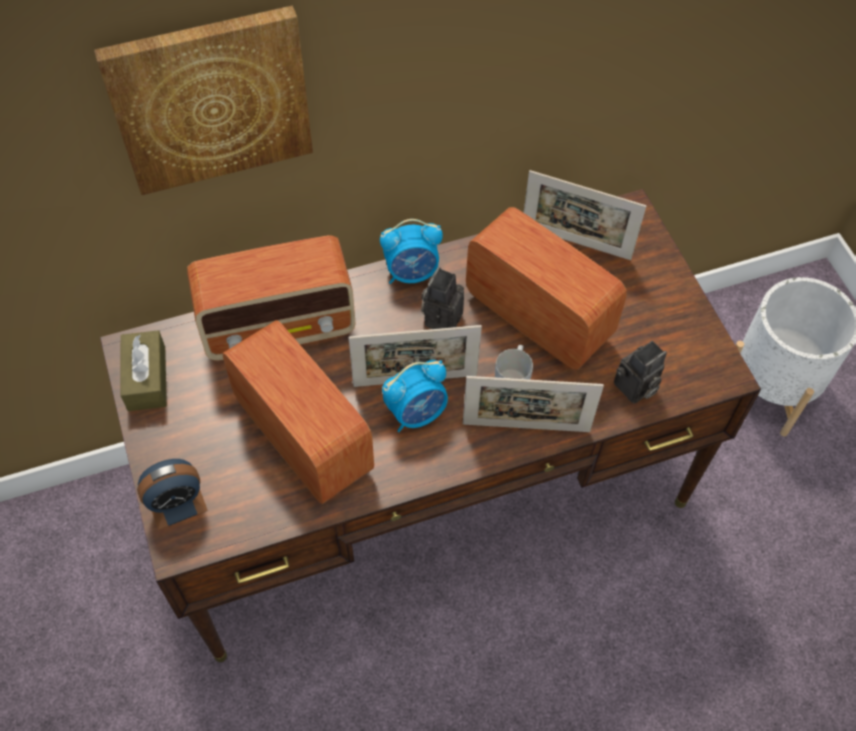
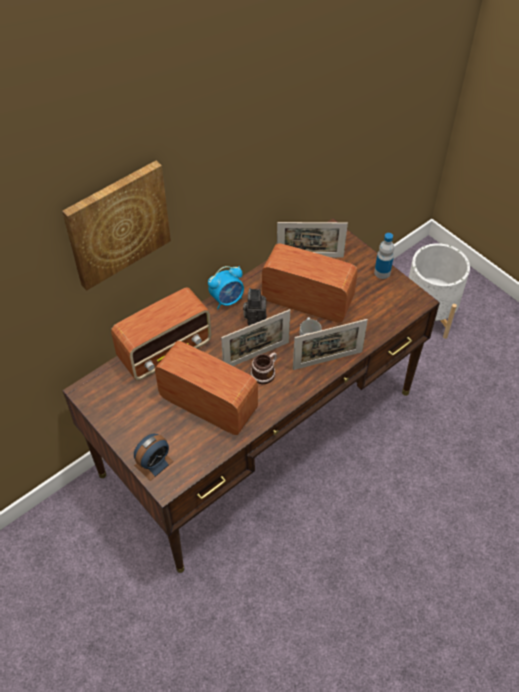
camera: 20 degrees left, 5 degrees down
brown tissue box [121,330,167,411] -> none
alarm clock [382,360,448,432] -> mug [251,352,277,384]
camera [614,341,667,404] -> none
none -> bottle [374,233,394,279]

